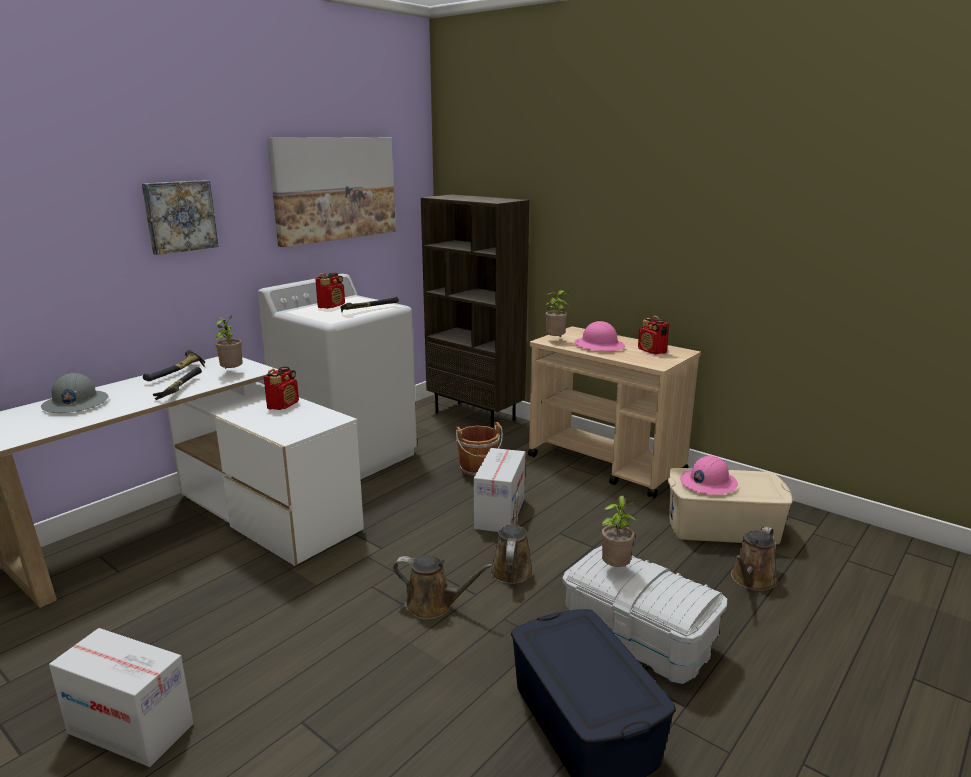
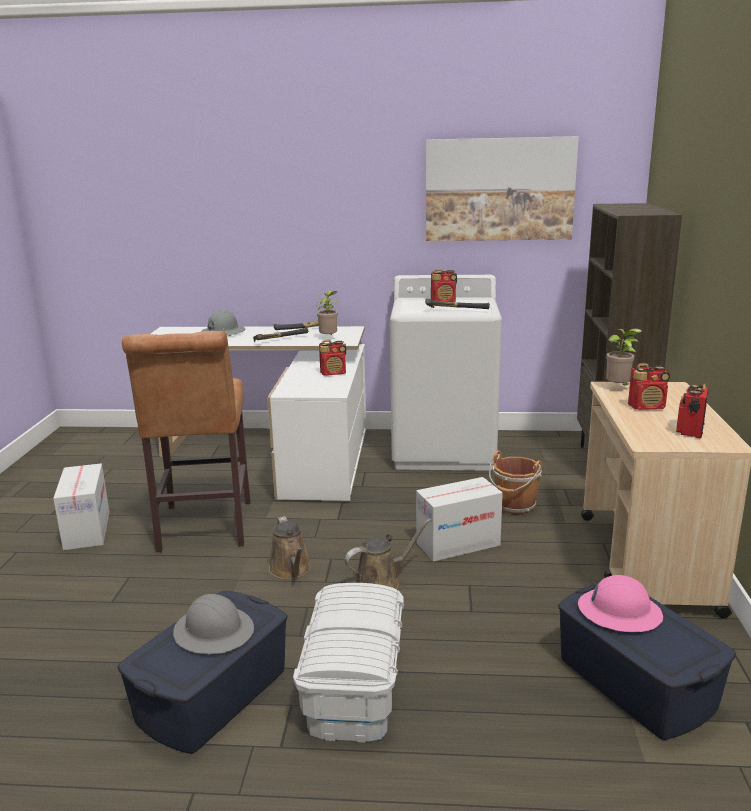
camera: 55 degrees right, 0 degrees up
picture [142,180,218,255] -> none
pink hard hat [574,321,625,351] -> radio [628,363,670,410]
potted plant [602,495,637,567] -> none
beige storage box [668,468,793,545] -> blue storage box [558,583,736,740]
brown watering can [731,526,778,591] -> none
none -> brown stool [122,331,251,552]
none -> grey hard hat [173,594,254,654]

